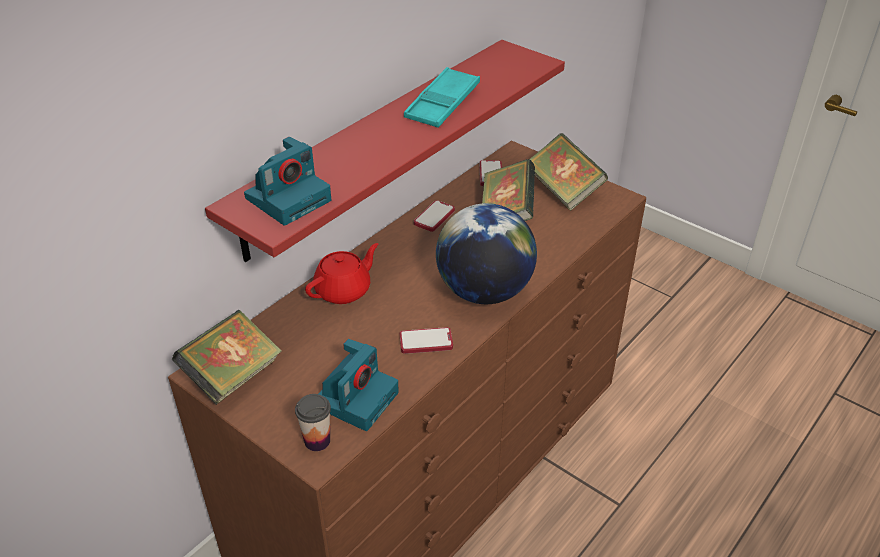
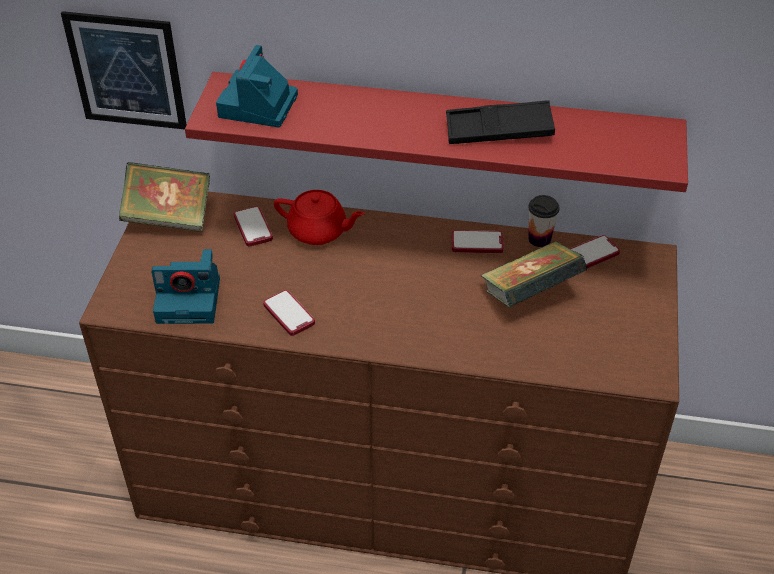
camera: 60 degrees right, 5 degrees up
camera [244,137,331,226] -> camera turned 90 degrees clockwise [216,45,298,127]
cup [295,394,331,451] -> cup moved to [528,195,559,247]
turquoise tray [404,67,480,128] -> black tray [446,100,555,144]
globe [436,203,537,304] -> none
book [530,133,608,211] -> none
none -> picture [61,11,187,130]
none -> phone [234,206,273,246]

